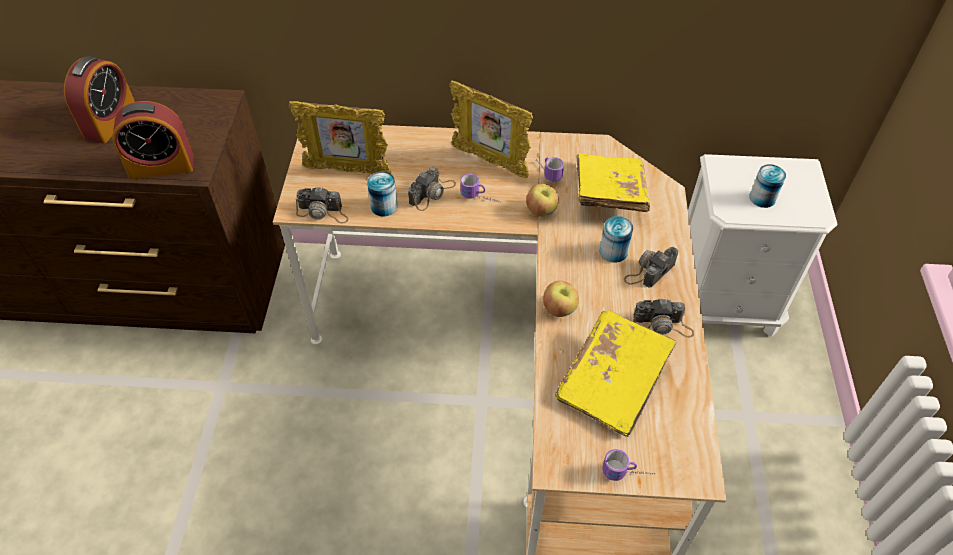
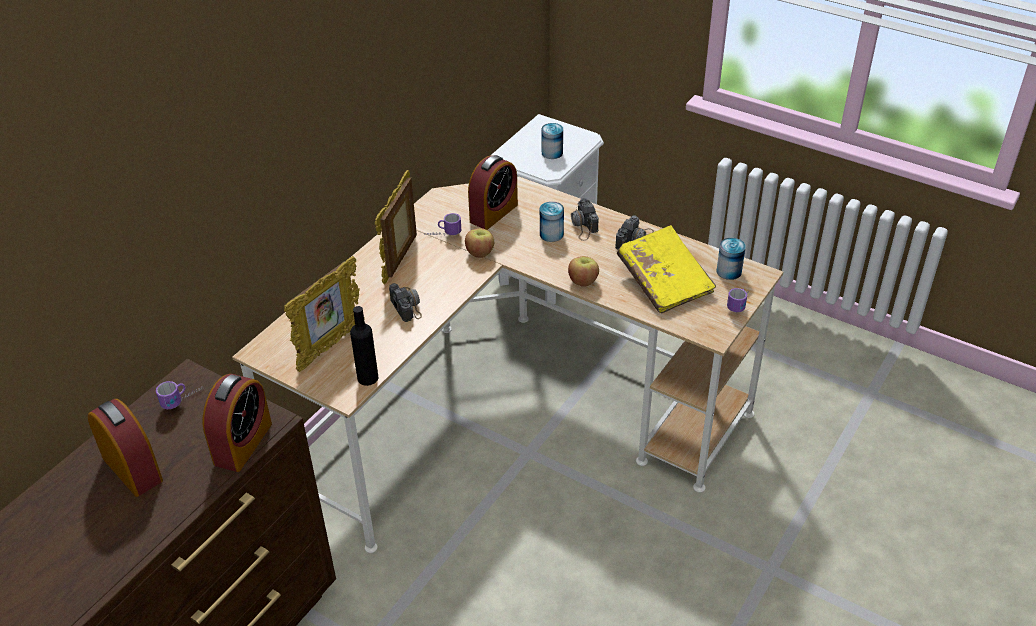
camera: 60 degrees left, 10 degrees down
camera [296,187,348,224] -> black bottle [350,306,379,386]
can [367,172,398,216] -> can moved to [717,238,746,280]
picture frame [449,80,533,178] -> picture frame turned 135 degrees clockwise [375,170,417,284]
mug [460,174,501,203] -> mug moved to [156,381,203,409]
yellow book [576,153,650,212] -> alarm clock [468,155,518,230]

